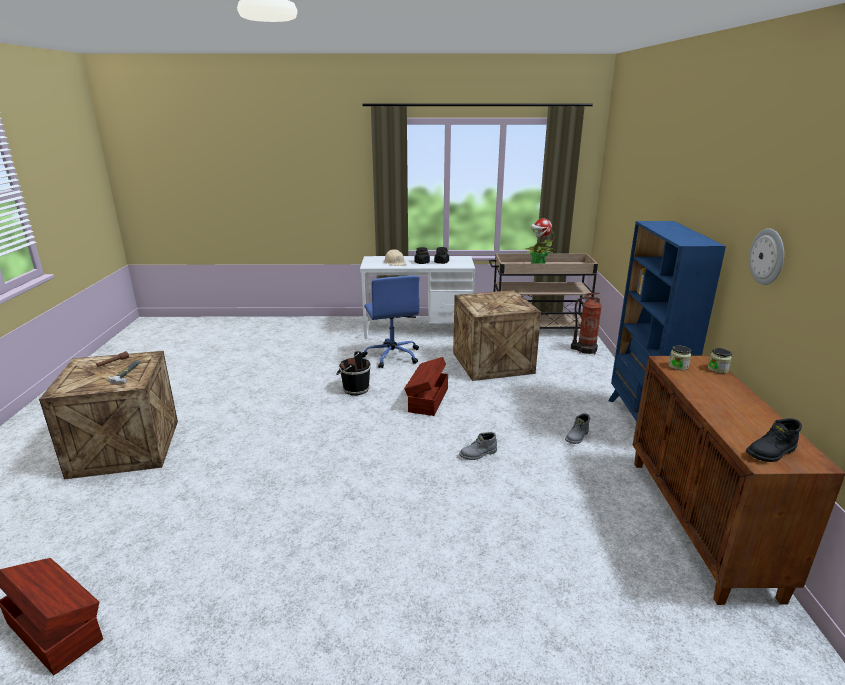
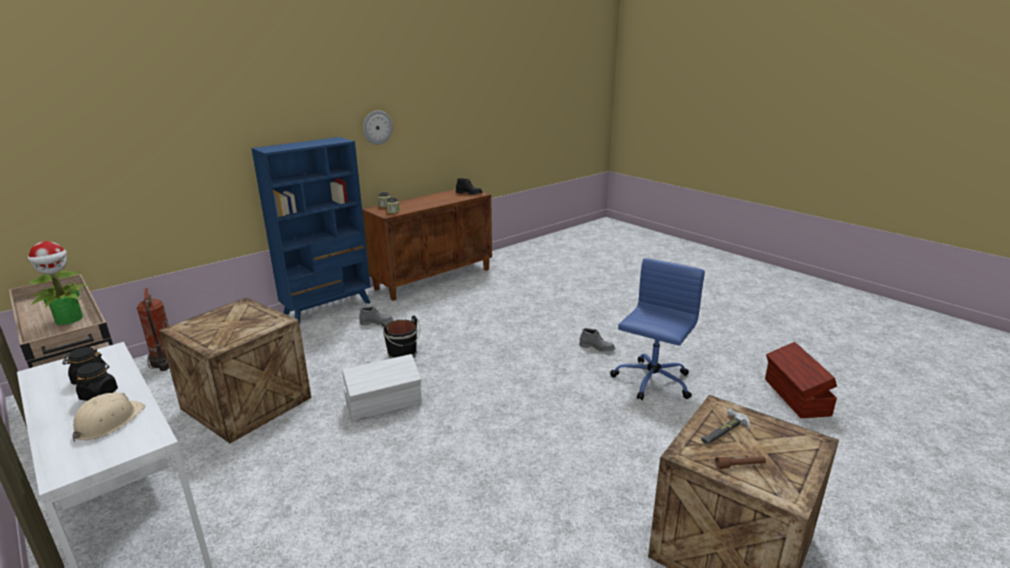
camera: 130 degrees left, 0 degrees up
black bucket [336,351,371,395] -> black bucket moved to [382,316,420,359]
blue office chair [362,275,419,368] -> blue office chair moved to [610,258,705,400]
brown storage box [404,357,448,416] -> white storage box [343,354,422,421]
grey boot [459,432,497,460] -> grey boot moved to [579,328,615,352]

